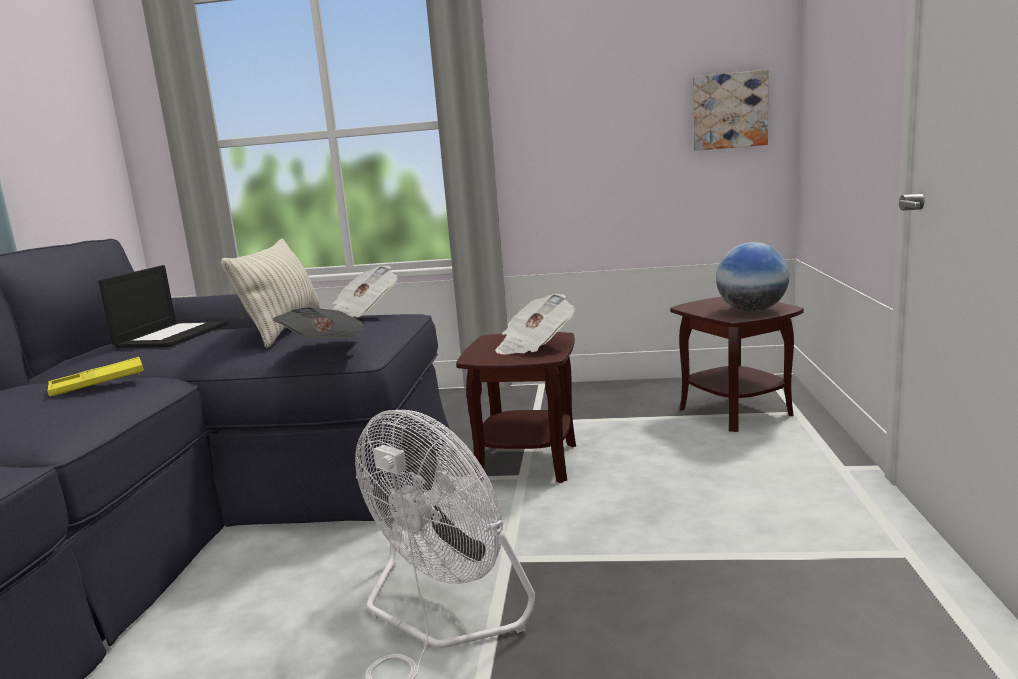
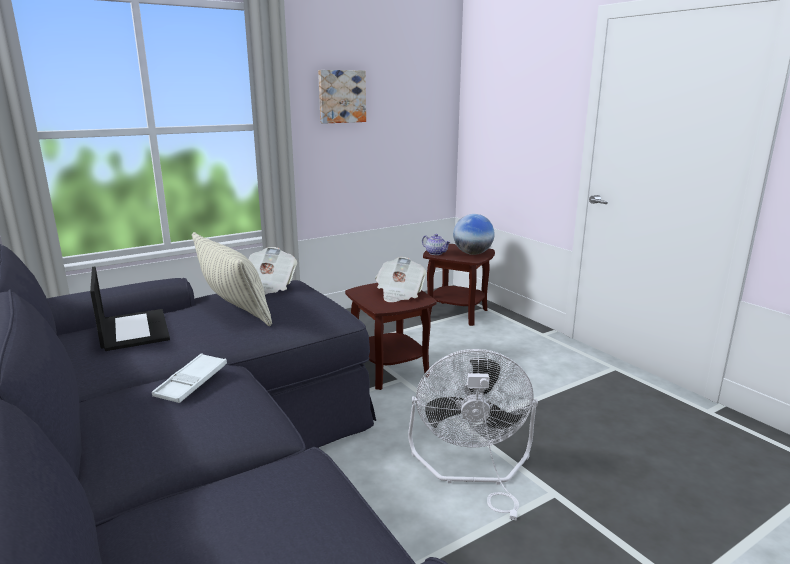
camera: 40 degrees left, 5 degrees up
yellow tray [47,357,144,396] -> white tray [152,353,227,403]
newspaper [273,307,365,338] -> none
picture [693,70,768,151] -> picture moved to [318,70,366,124]
none -> teapot [422,234,451,255]

